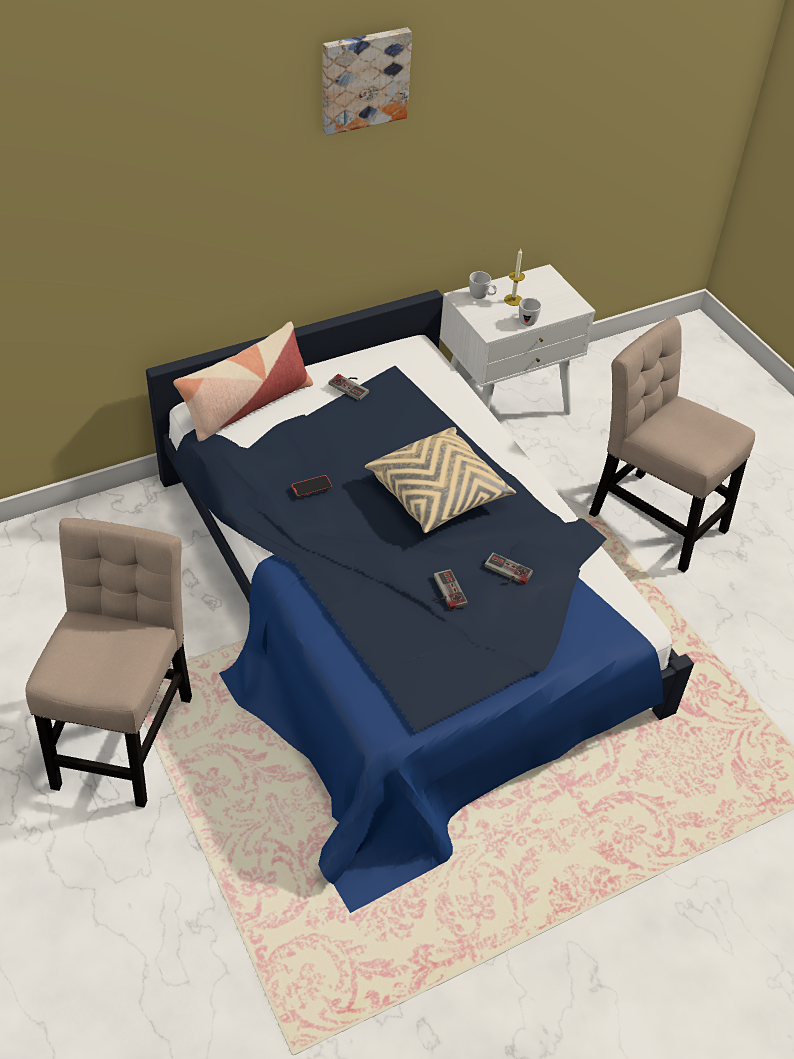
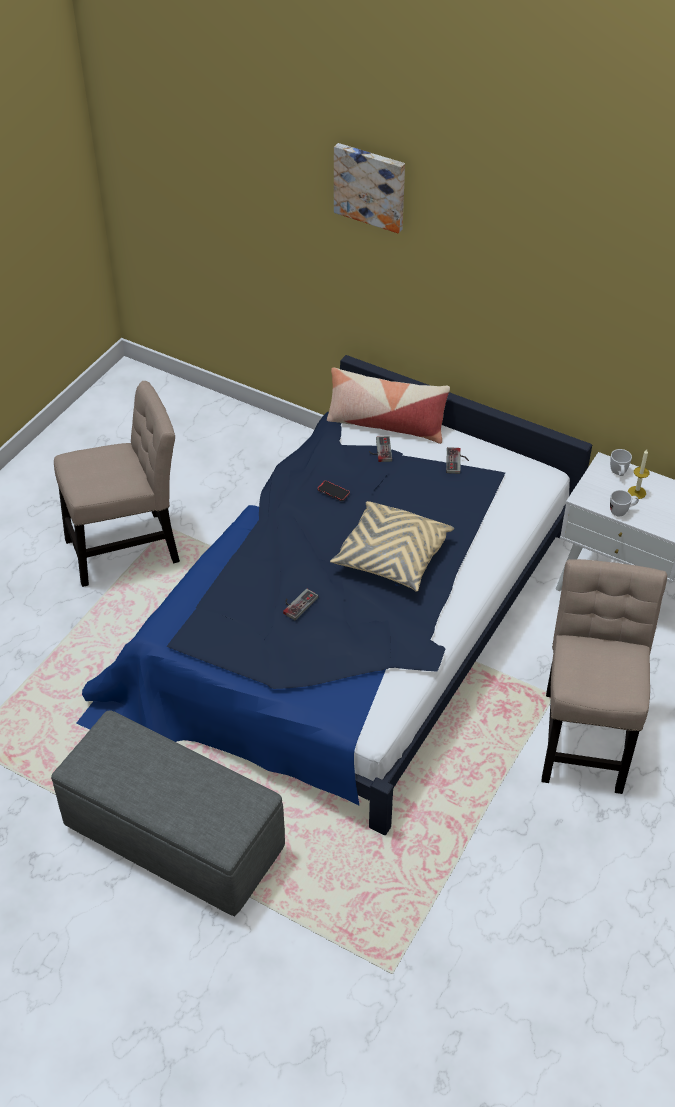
camera: 60 degrees right, 0 degrees up
picture [323,28,412,135] -> picture moved to [334,143,405,234]
game controller [484,553,533,585] -> game controller moved to [369,436,392,462]
none -> grey ottoman [51,710,285,917]

